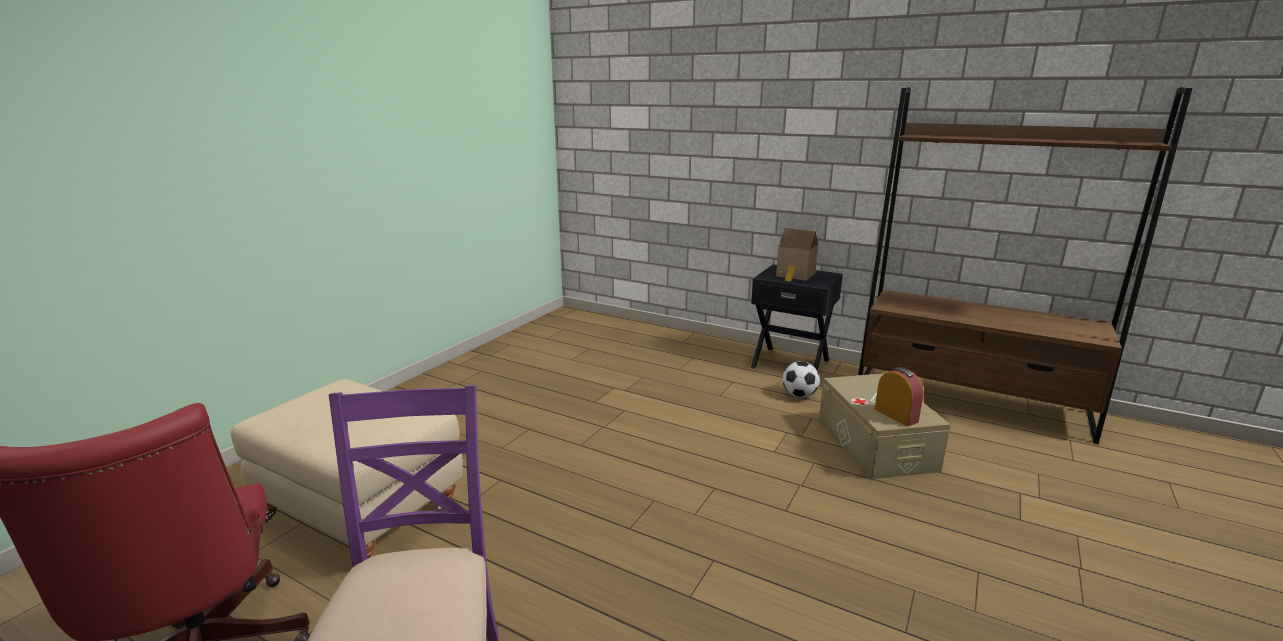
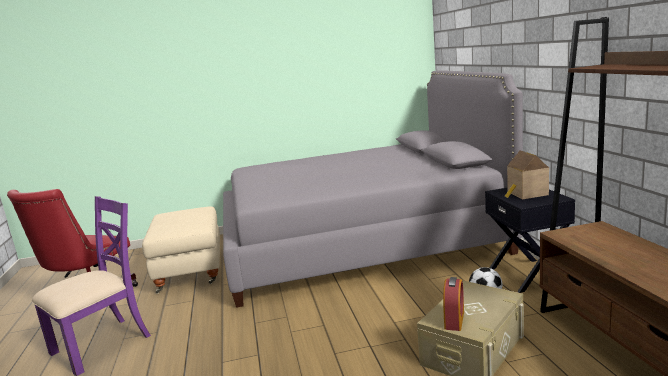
camera: 50 degrees right, 5 degrees down
none -> grey bed [223,70,523,308]

